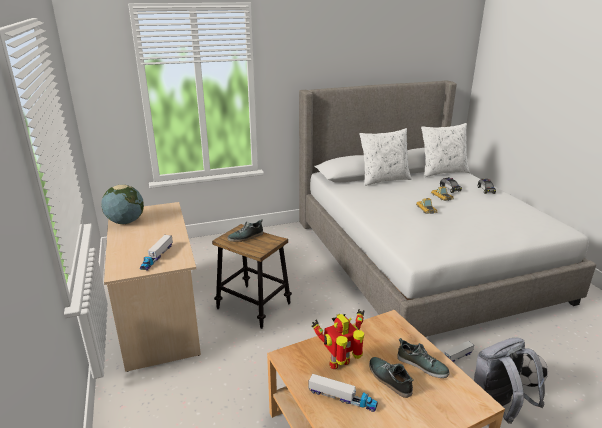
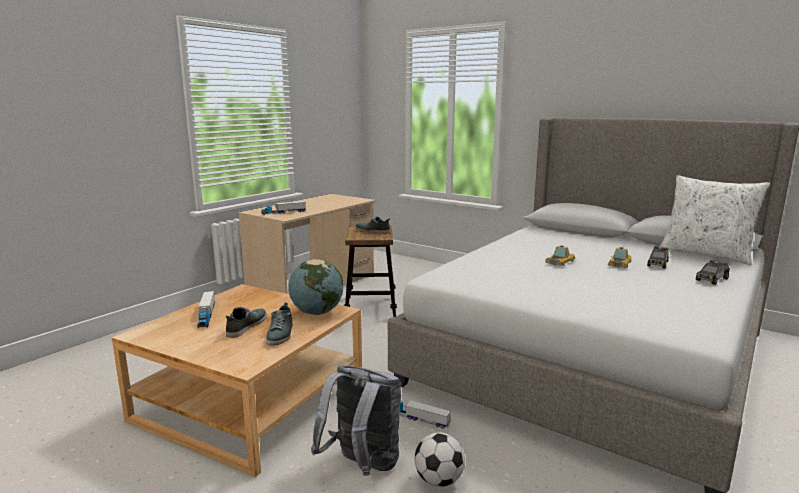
camera: 55 degrees right, 10 degrees down
globe [101,185,144,224] -> globe moved to [288,259,344,315]
toy robot [312,309,365,369] -> none
white pillow [359,128,412,186] -> none

